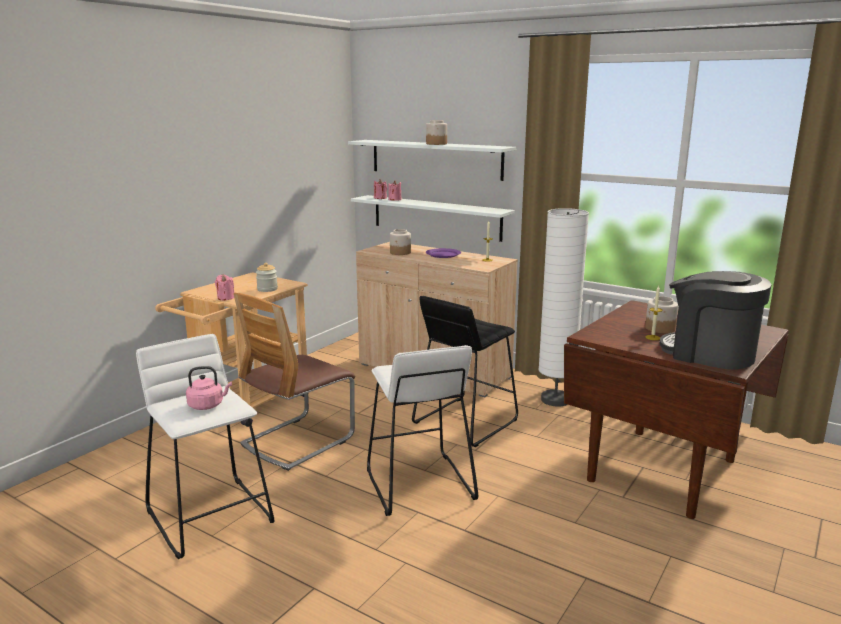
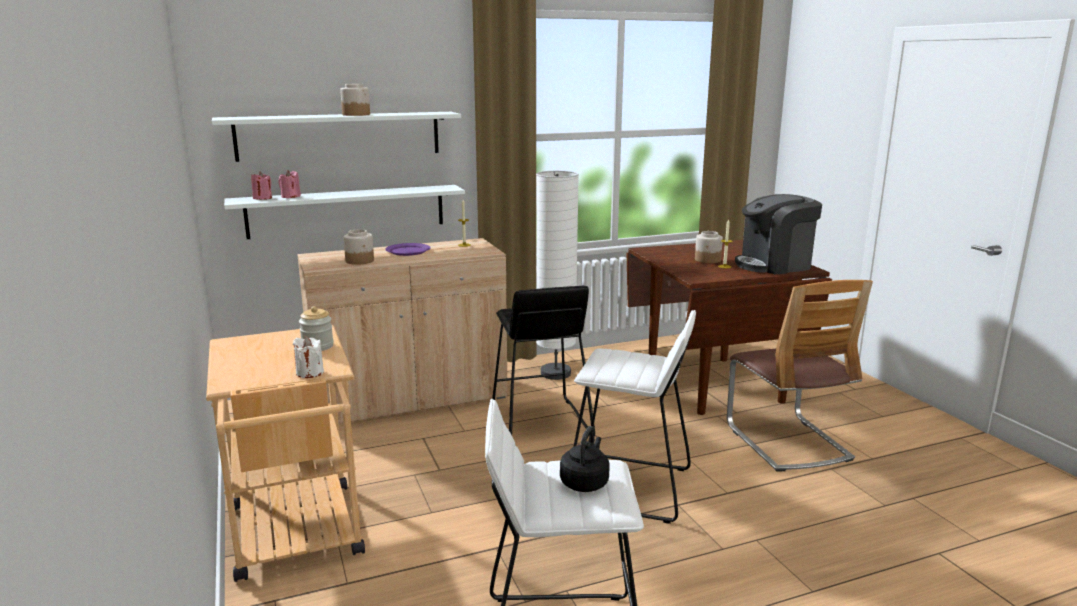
camera: 55 degrees left, 0 degrees up
pink kettle [186,366,232,410] -> black kettle [560,426,610,492]
pink candle [215,275,234,300] -> white candle [293,336,324,378]
chair [233,293,355,471] -> chair moved to [727,280,873,472]

